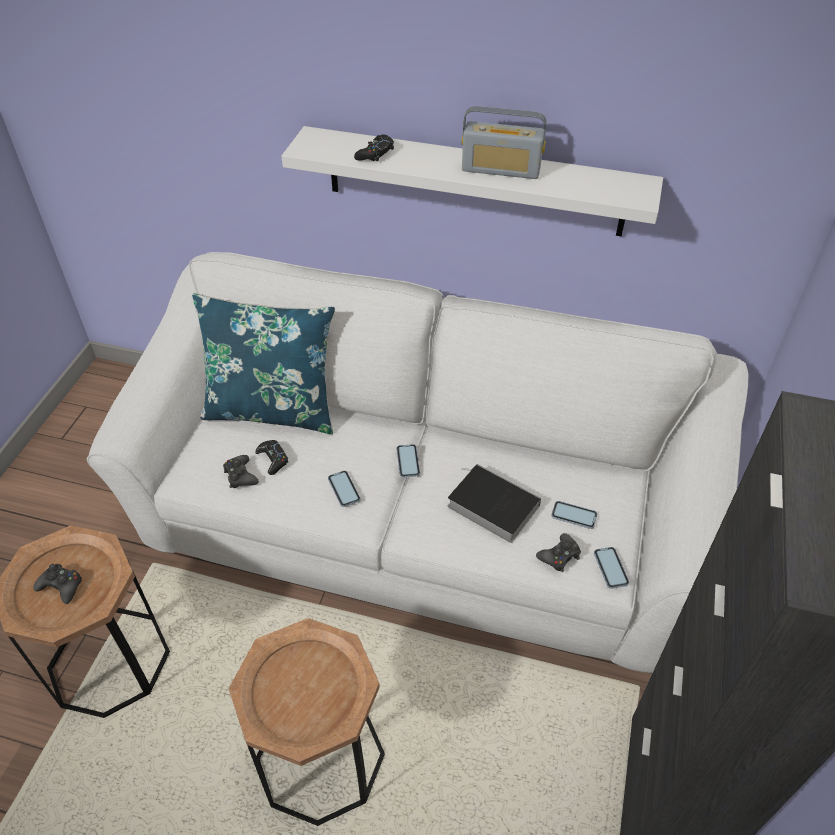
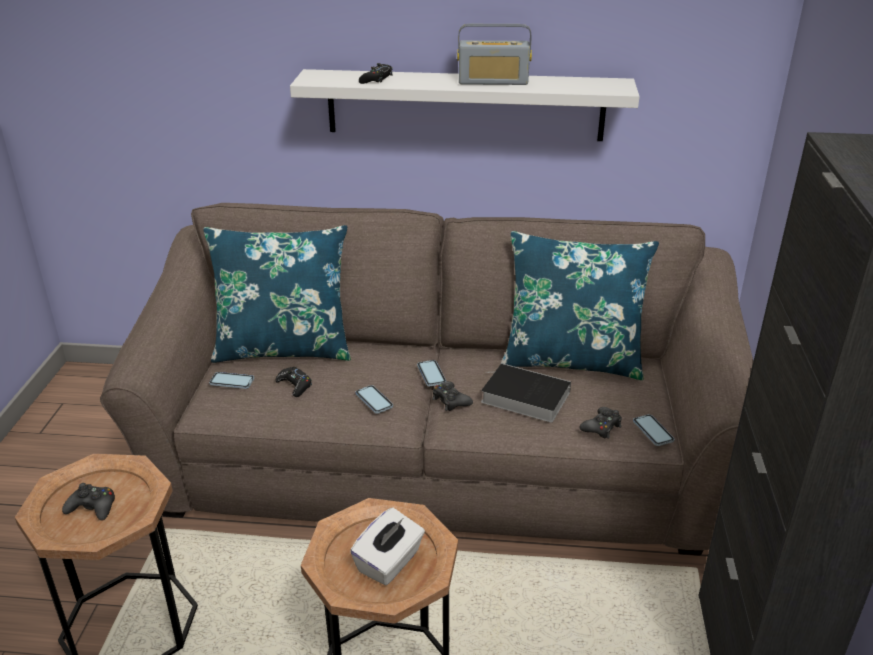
camera: 10 degrees left, 15 degrees down
white sofa [87,252,749,673] -> brown sofa [100,203,753,556]
black game controller [223,455,259,488] -> black game controller moved to [432,381,473,411]
phone [551,501,597,529] -> phone moved to [209,372,254,389]
none -> white tissue box [350,507,425,586]
none -> blue pillow [500,231,659,380]

